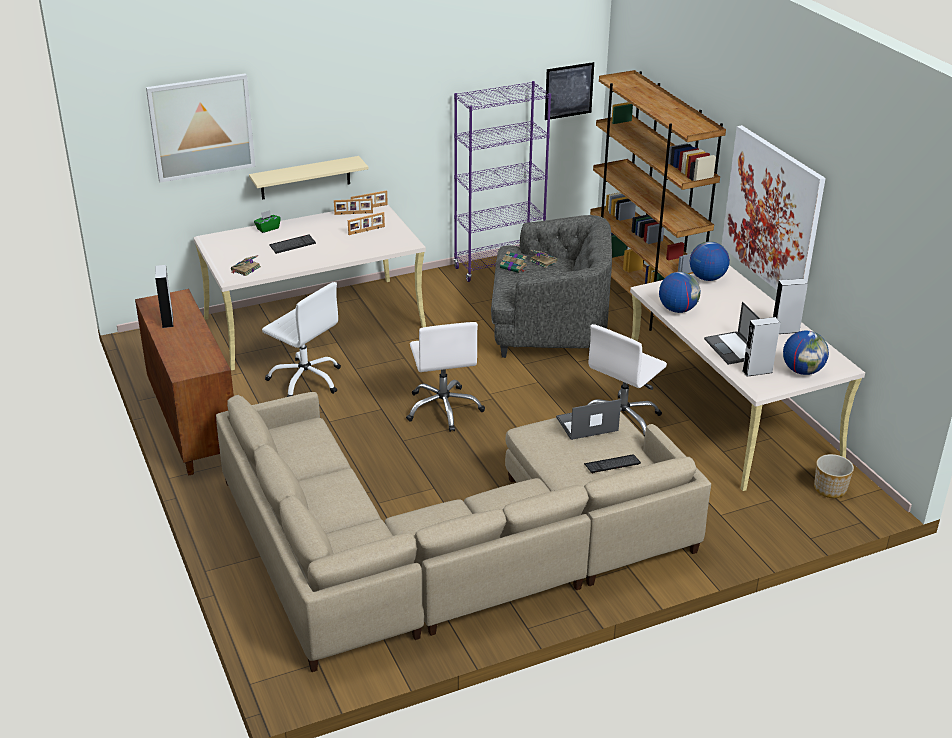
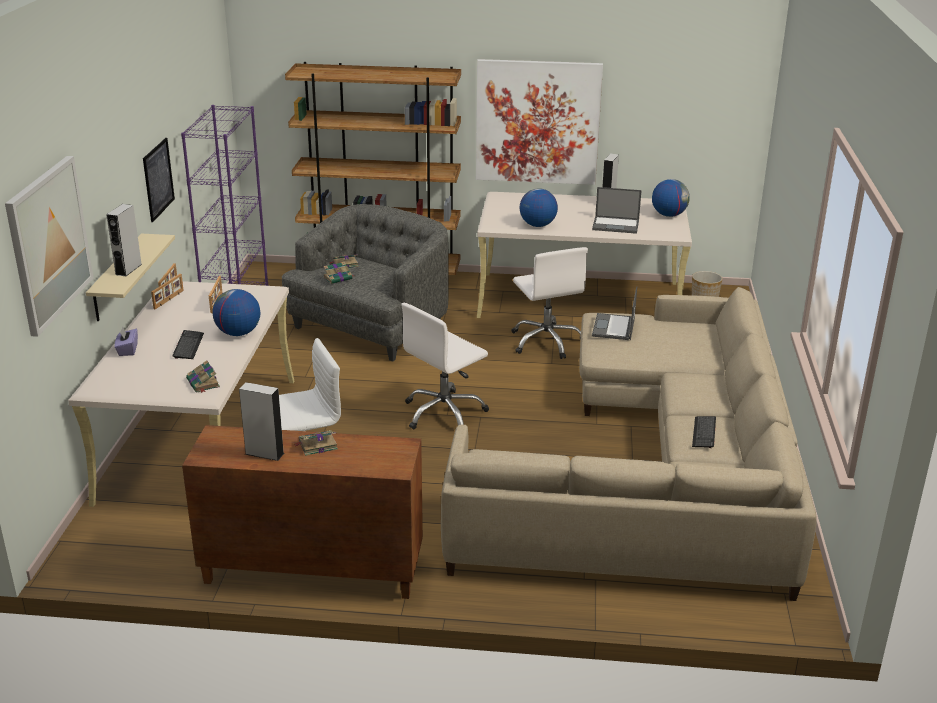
camera: 60 degrees left, 5 degrees down
green tissue box [254,210,281,233] -> purple tissue box [114,327,138,356]
white office chair [406,322,485,432] -> white office chair turned 120 degrees clockwise [401,303,489,429]
picture [545,62,594,120] -> picture moved to [143,138,175,222]
keyboard [584,454,641,474] -> keyboard moved to [692,416,716,448]
globe [690,241,730,281] -> globe moved to [213,289,260,336]
grey speaker [742,317,780,377] -> grey speaker moved to [106,204,142,276]
none -> book [295,430,338,456]

